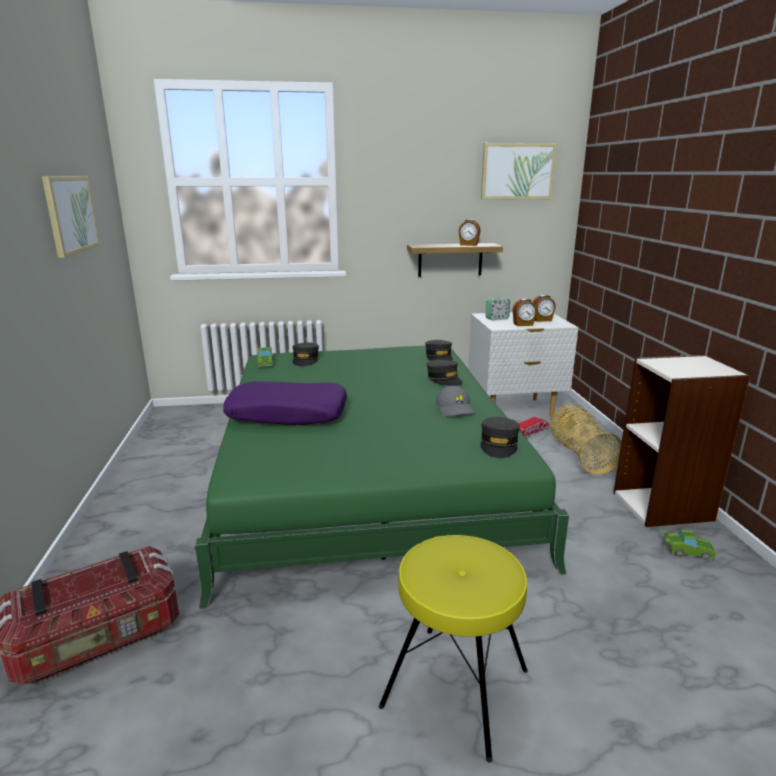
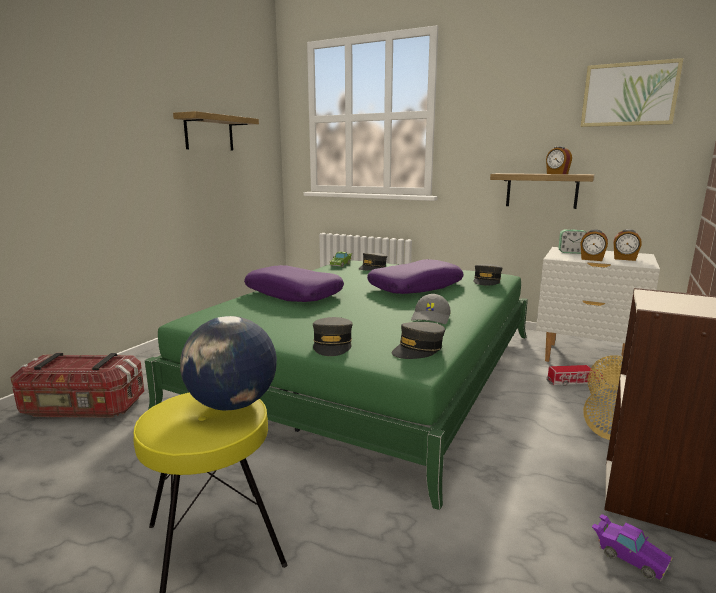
camera: 35 degrees right, 5 degrees down
picture [42,176,100,258] -> shelf [173,111,259,151]
grey cap [426,360,463,386] -> grey cap moved to [313,317,352,356]
green toy car [662,530,717,560] -> purple toy car [592,514,673,581]
none -> globe [180,316,277,411]
none -> purple pillow [367,259,464,294]

